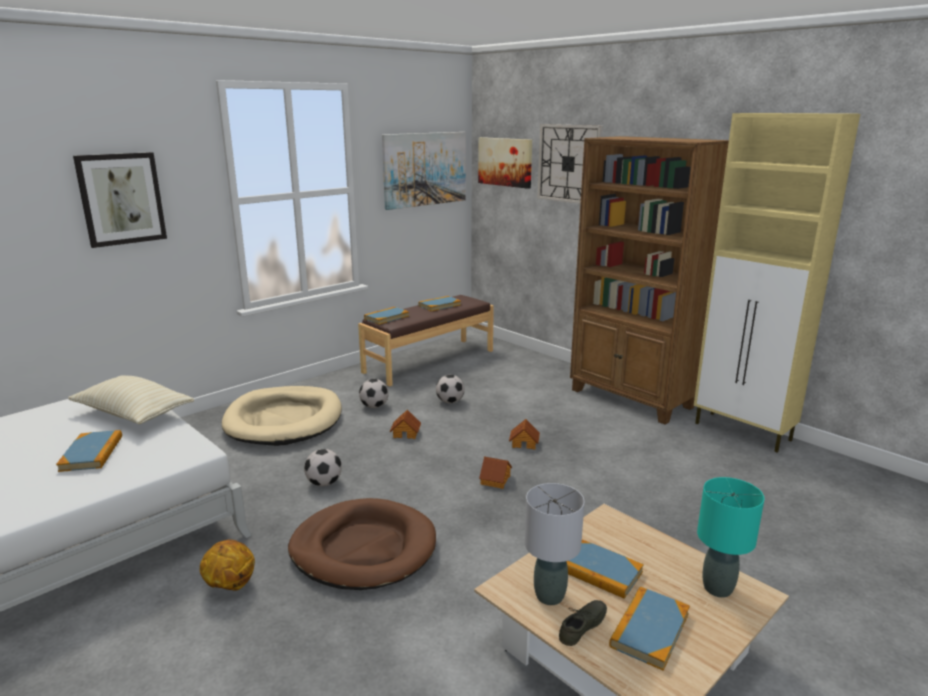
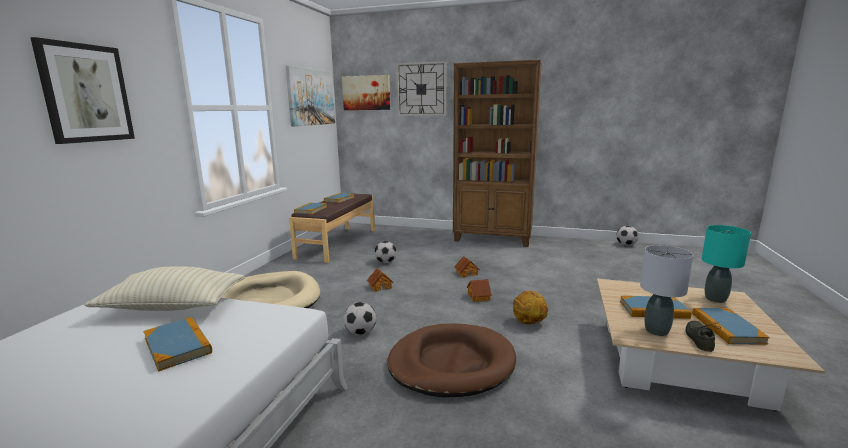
camera: 30 degrees left, 5 degrees down
basketball [200,540,255,591] -> basketball moved to [513,291,548,324]
football [359,379,389,408] -> football moved to [616,226,639,246]
beige cabinet [694,113,860,453] -> none

